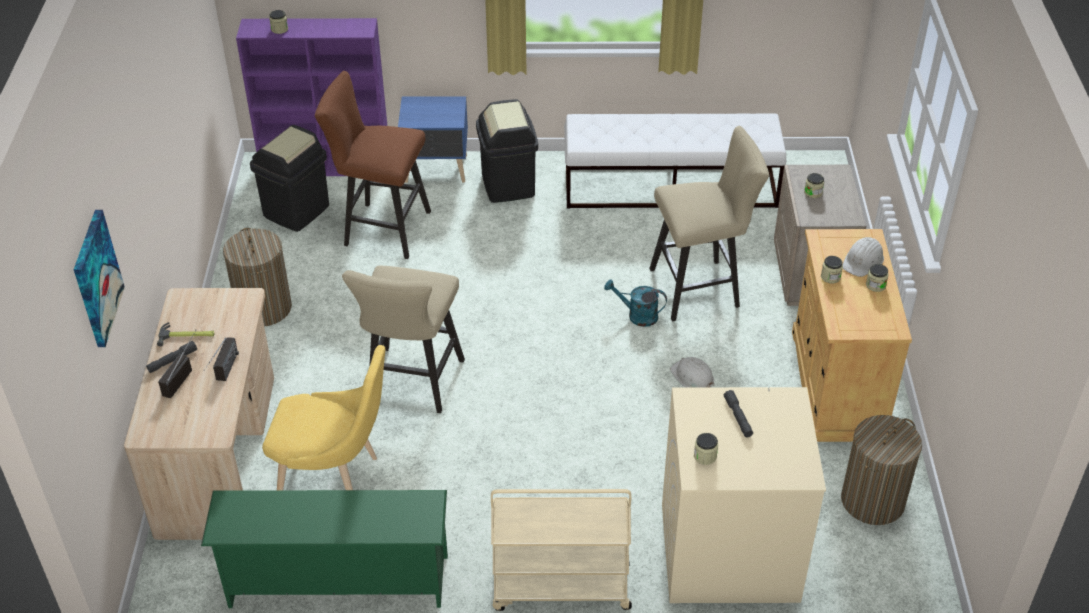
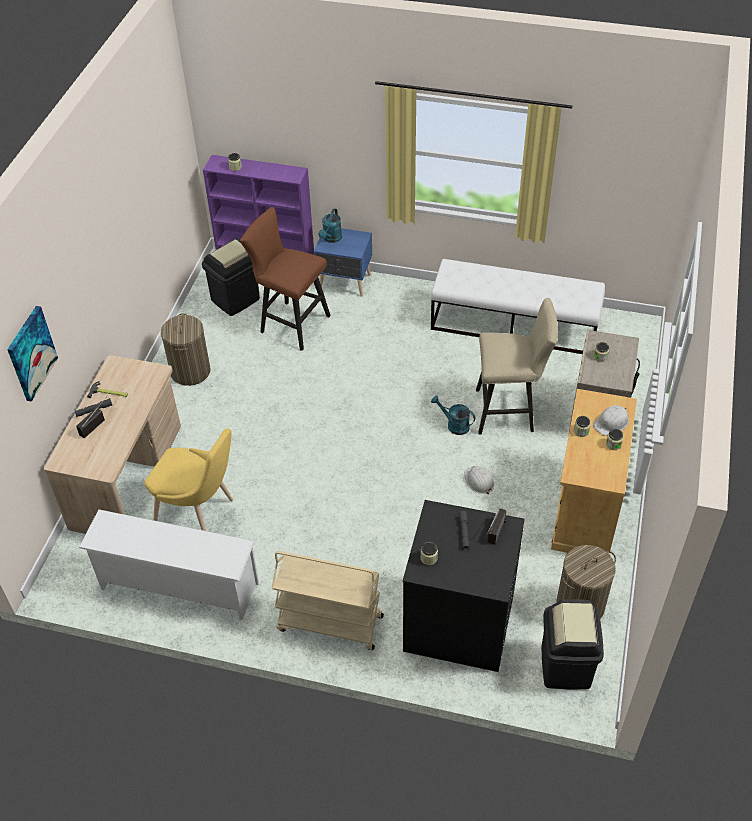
camera: 15 degrees right, 5 degrees up
green shoe rack [201,490,448,608] -> white shoe rack [79,509,259,620]
radio [204,337,239,381] -> radio moved to [484,509,507,545]
beige stool [342,266,465,413] -> none
black trash can [476,99,538,203] -> black trash can moved to [542,599,604,689]
beige washing machine [662,387,826,603] -> black washing machine [402,500,525,672]
none -> turquoise watering can [318,208,342,243]

